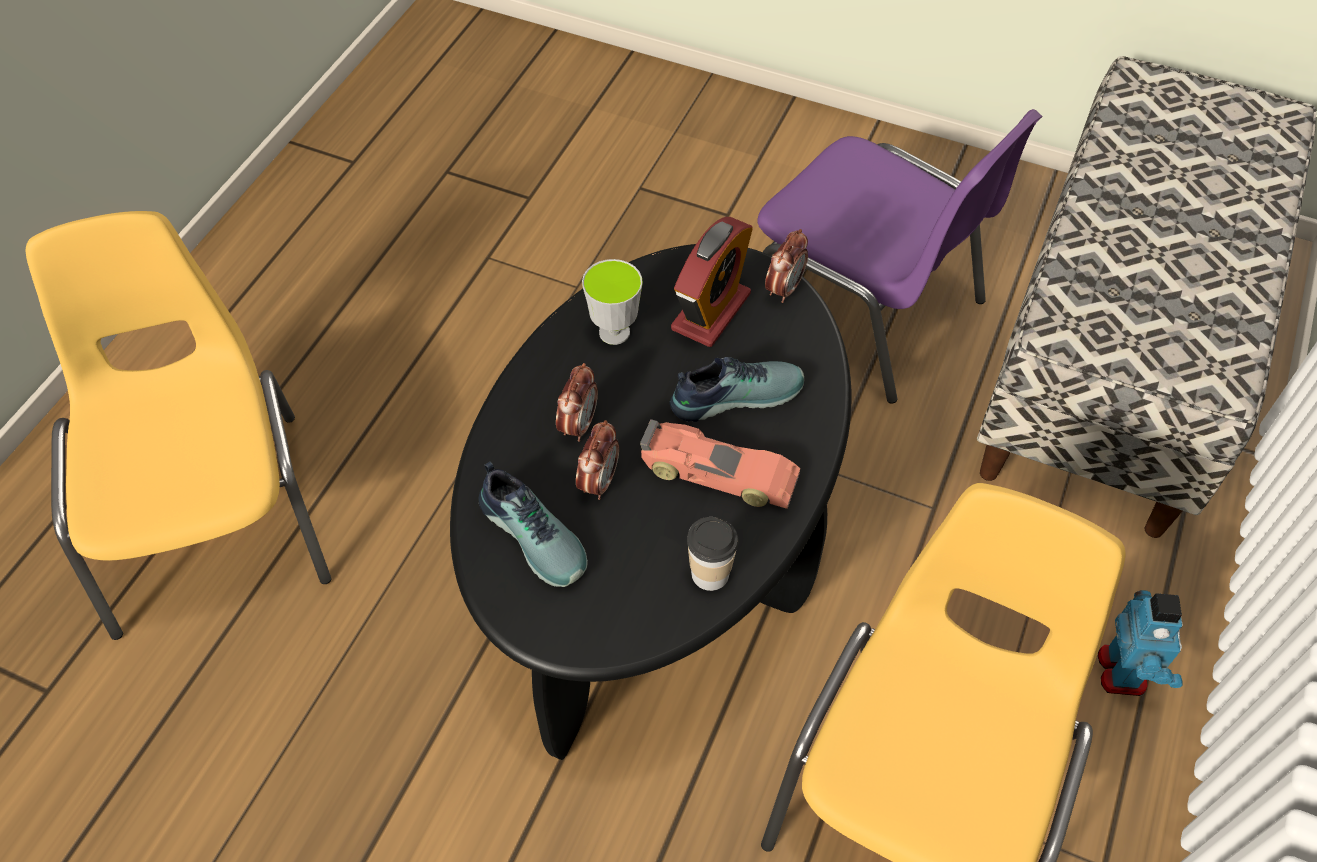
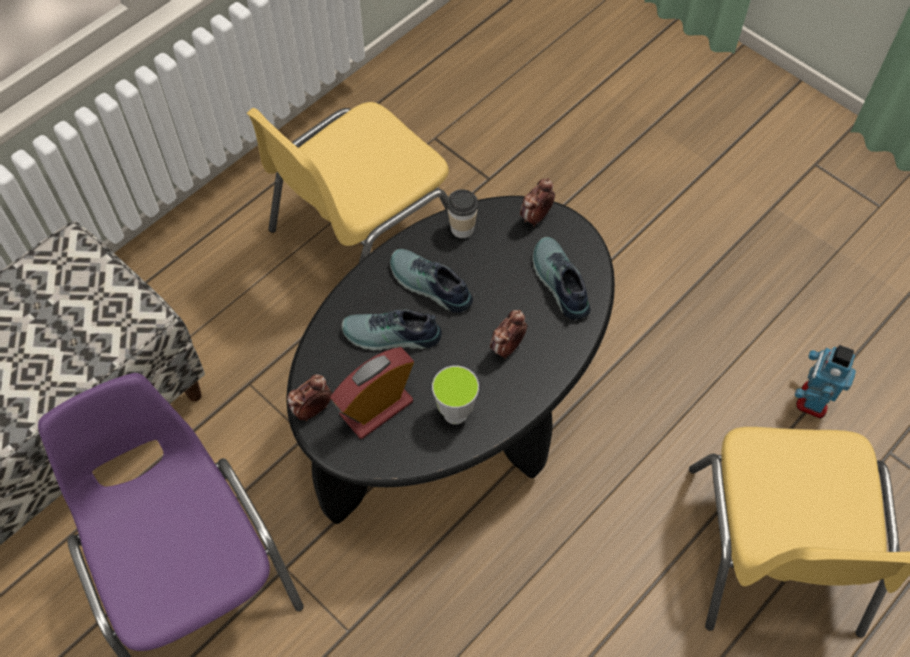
camera: 160 degrees left, 5 degrees up
alarm clock [576,420,619,500] -> alarm clock moved to [520,178,555,226]
toy car [640,419,800,509] -> shoe [390,249,473,313]
toy robot [1098,590,1183,696] -> toy robot moved to [795,345,856,419]

